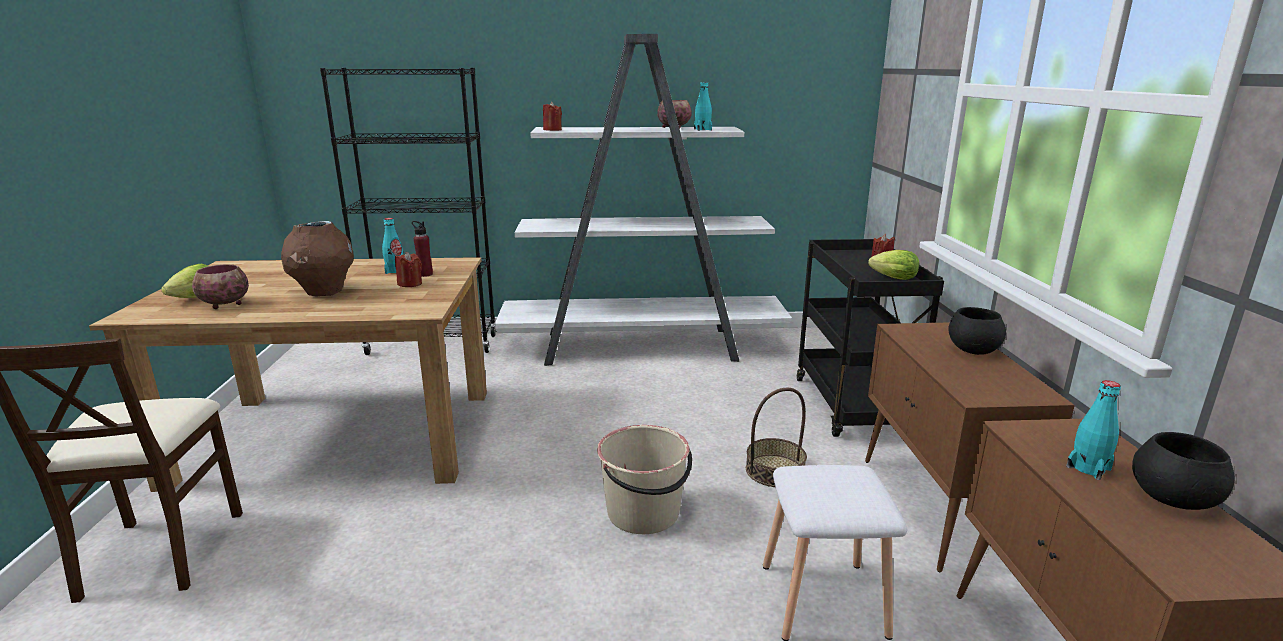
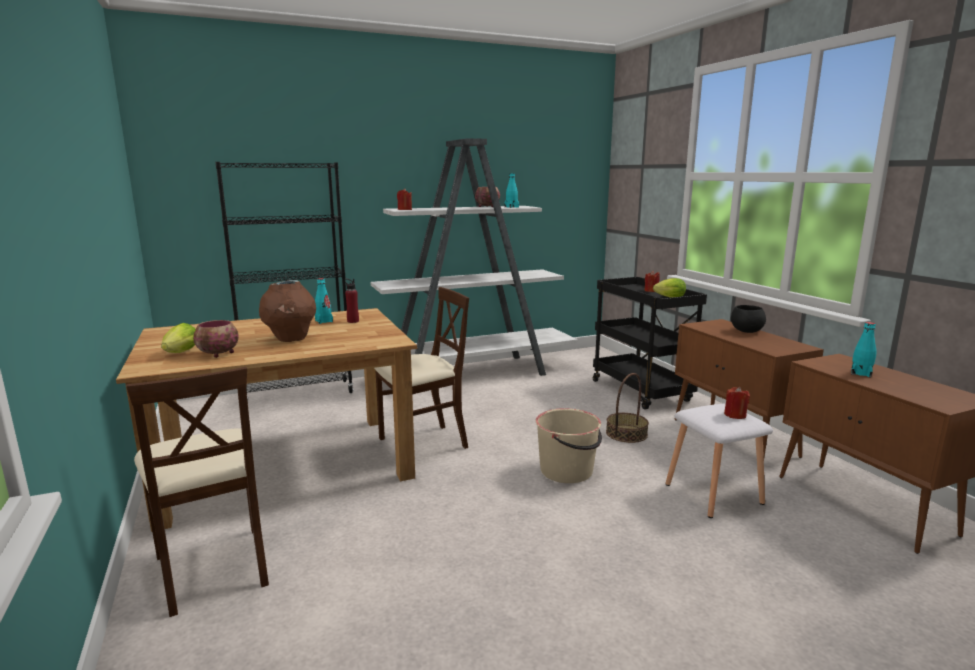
camera: 20 degrees left, 5 degrees down
red candle [395,252,422,287] -> red candle moved to [724,387,750,419]
black bowl [1132,432,1235,510] -> none
none -> beige chair [374,287,469,449]

